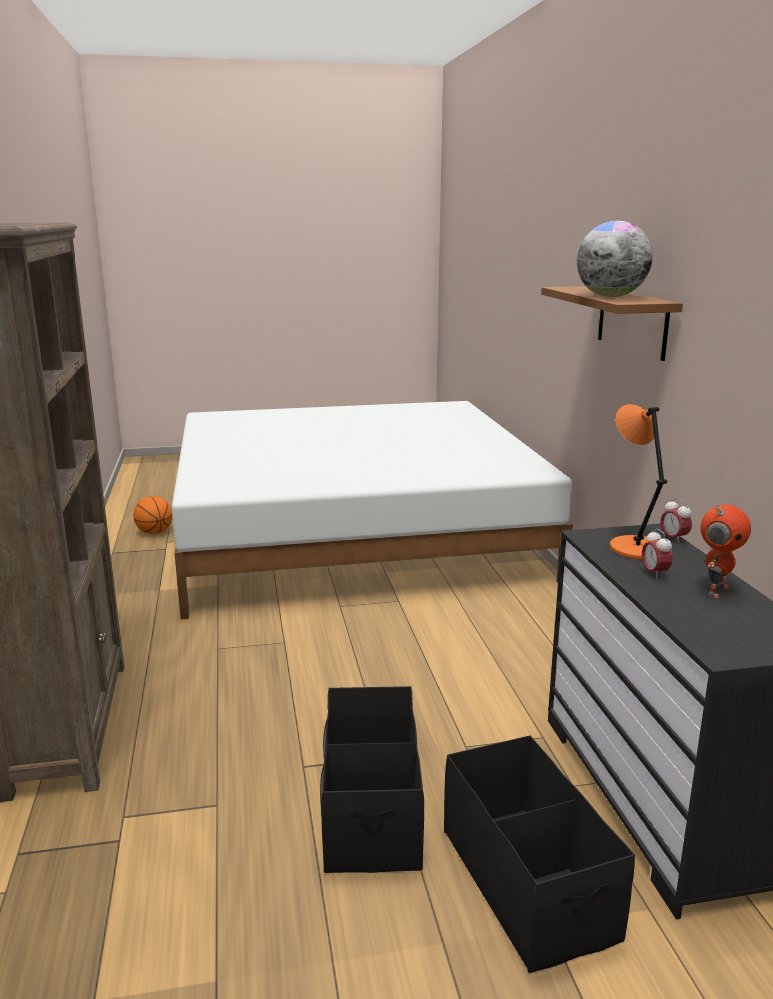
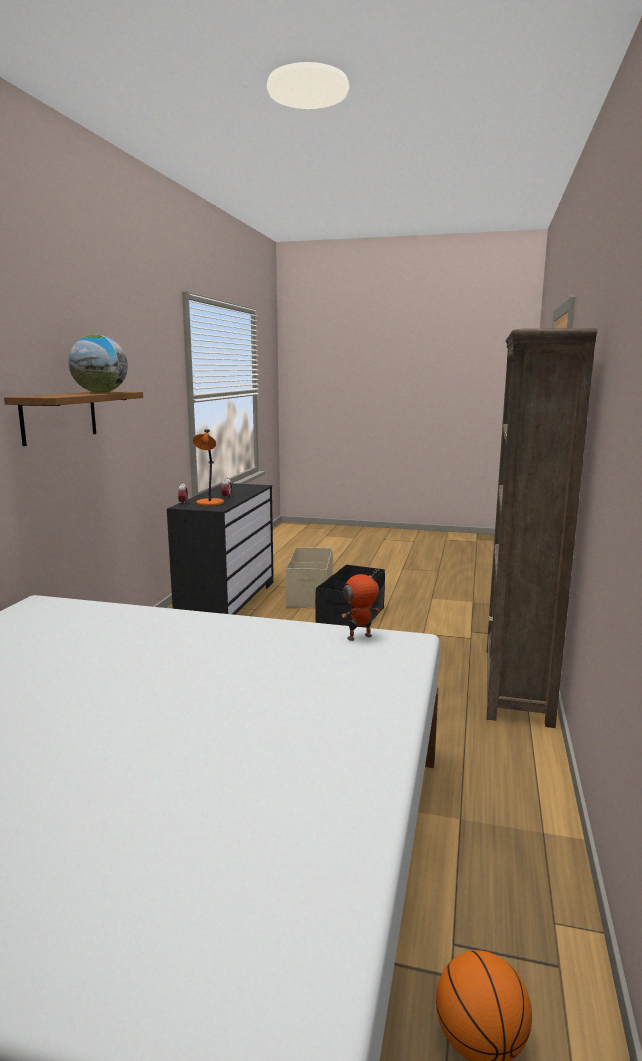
camera: 155 degrees left, 5 degrees down
black storage box [444,735,635,973] -> beige storage box [285,547,333,608]
toy robot [700,504,751,598] -> toy robot moved to [342,569,380,641]

